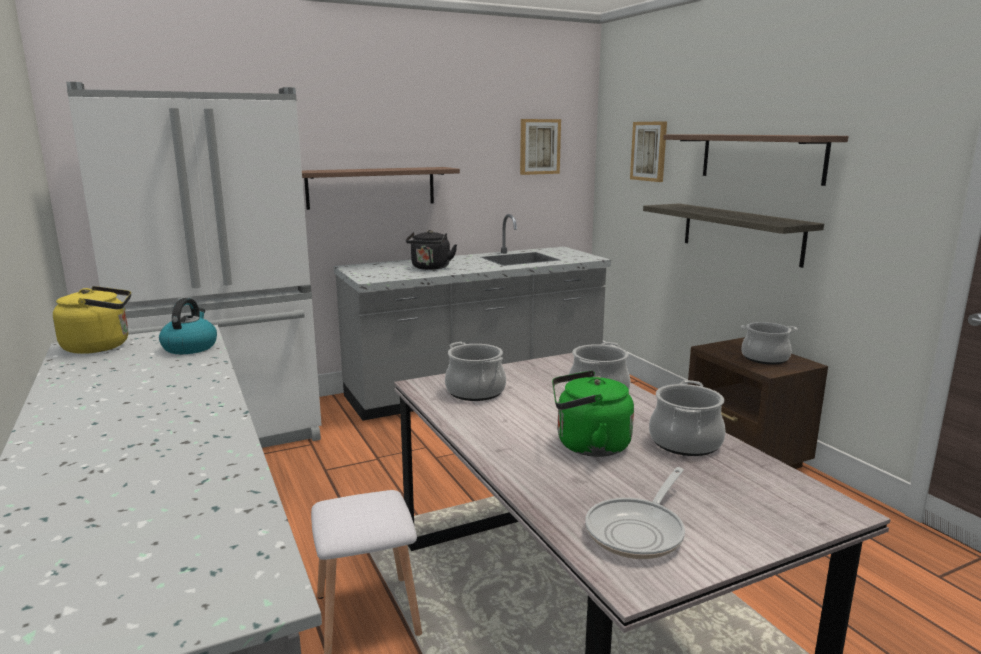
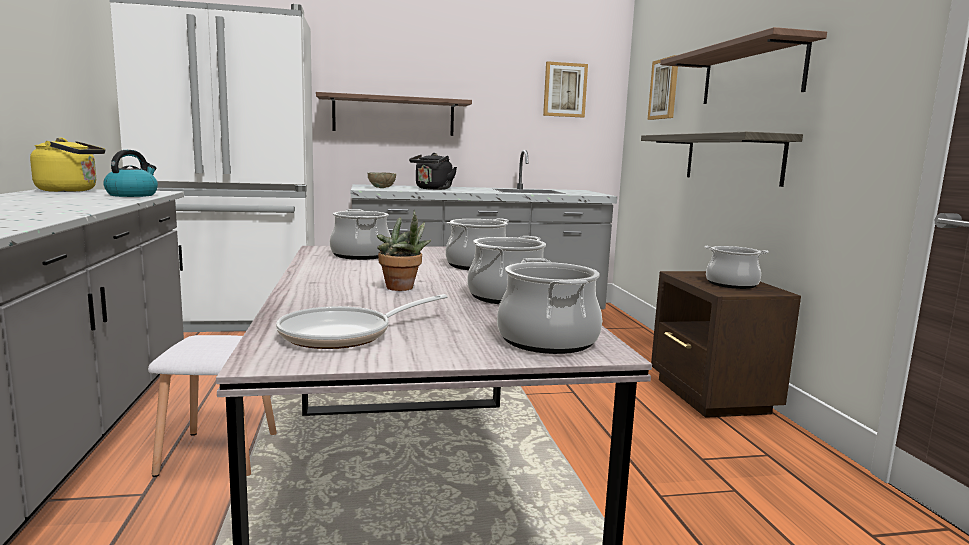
camera: 15 degrees right, 5 degrees down
green kettle [552,370,634,457] -> potted plant [377,210,431,291]
none -> beige bowl [368,172,396,188]
none -> cooking pot [497,258,602,354]

